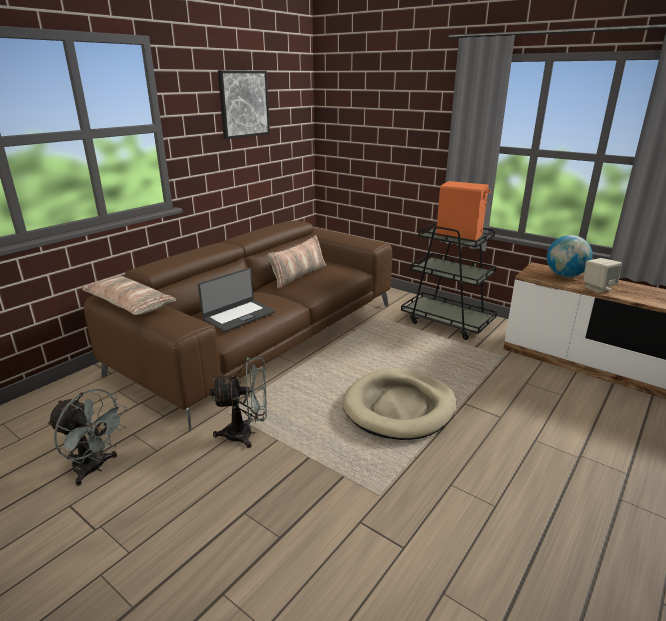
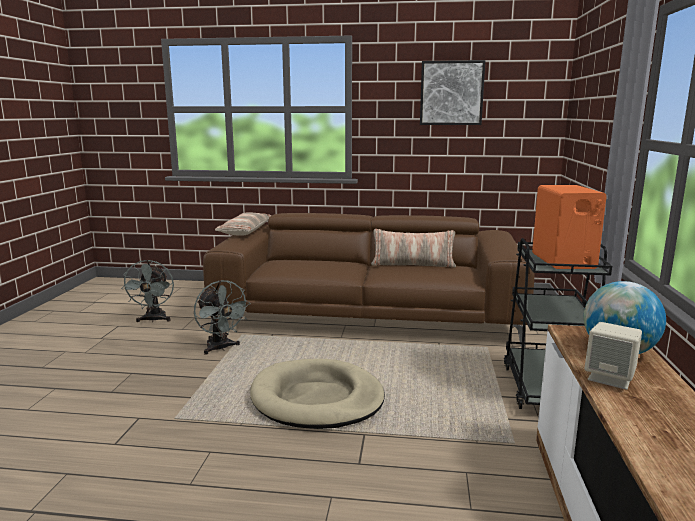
camera: 60 degrees right, 10 degrees down
laptop [198,268,275,332] -> none

